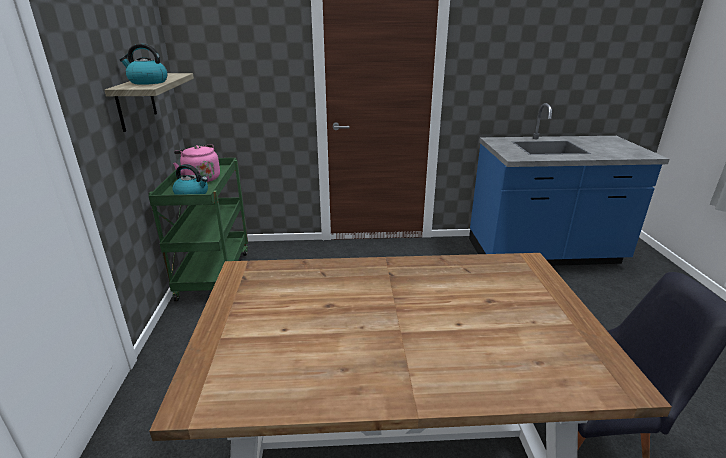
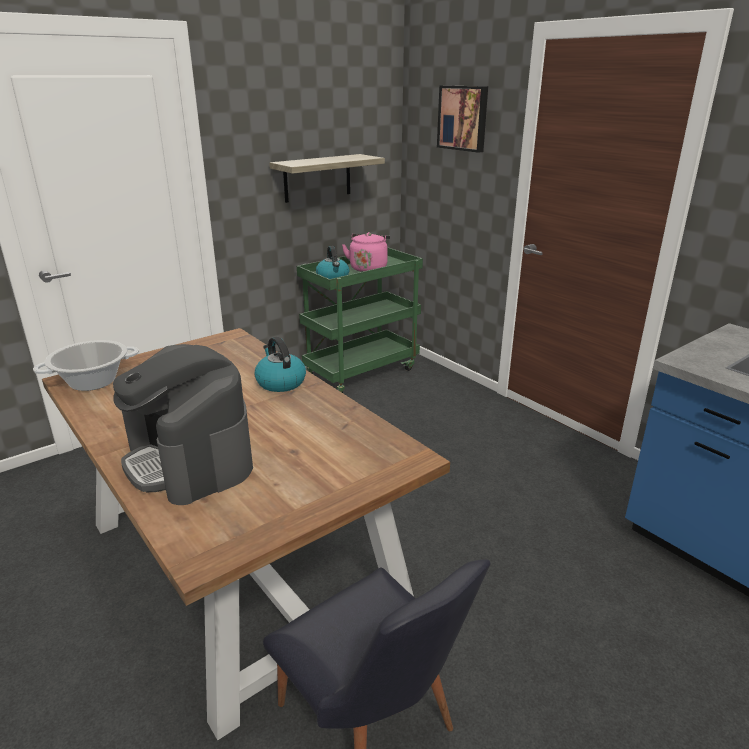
camera: 55 degrees right, 0 degrees up
kettle [120,44,168,85] -> kettle moved to [255,337,306,392]
none -> cooking pot [33,340,139,391]
none -> coffee machine [113,344,253,505]
none -> picture [437,85,488,153]

